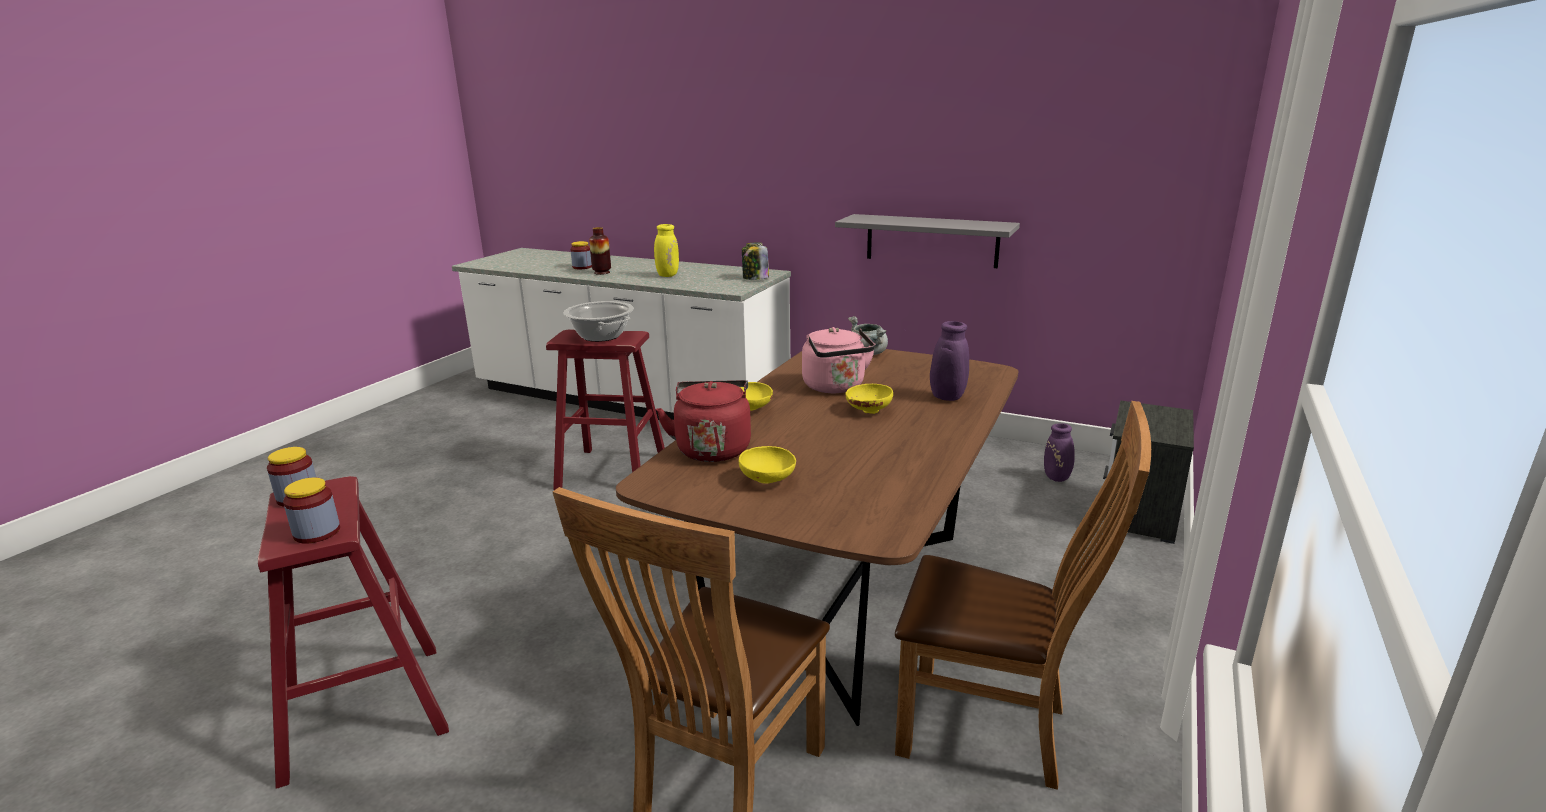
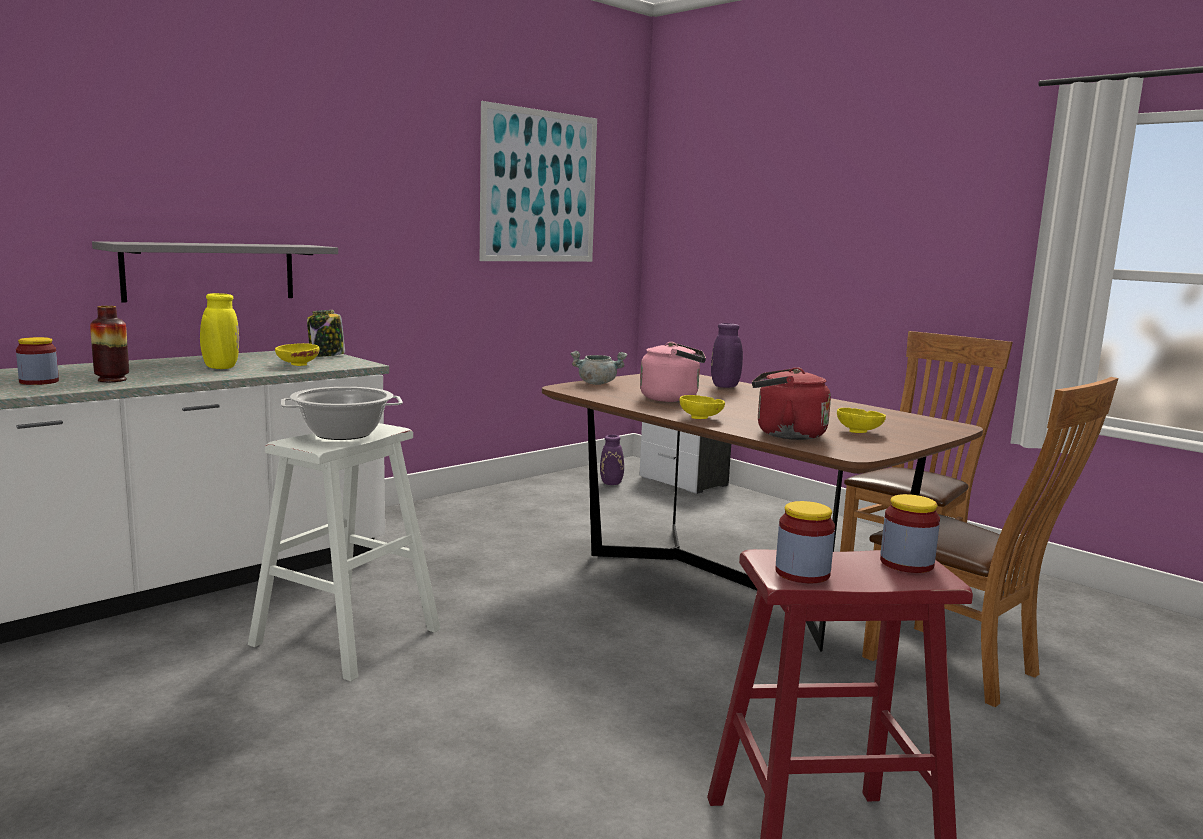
camera: 70 degrees left, 10 degrees down
red stool [546,329,665,490] -> white stool [248,423,441,681]
grey shelf [835,214,1020,268] -> grey shelf moved to [92,241,338,302]
yellow bowl [845,384,893,414] -> yellow bowl moved to [275,343,320,366]
none -> picture [480,101,597,262]

